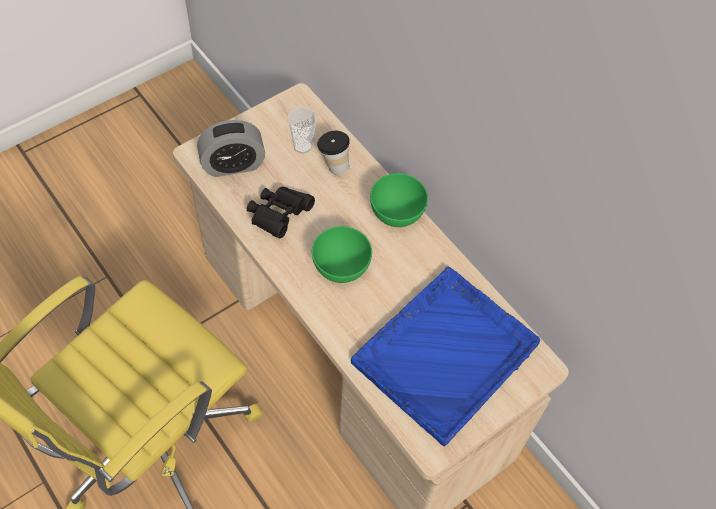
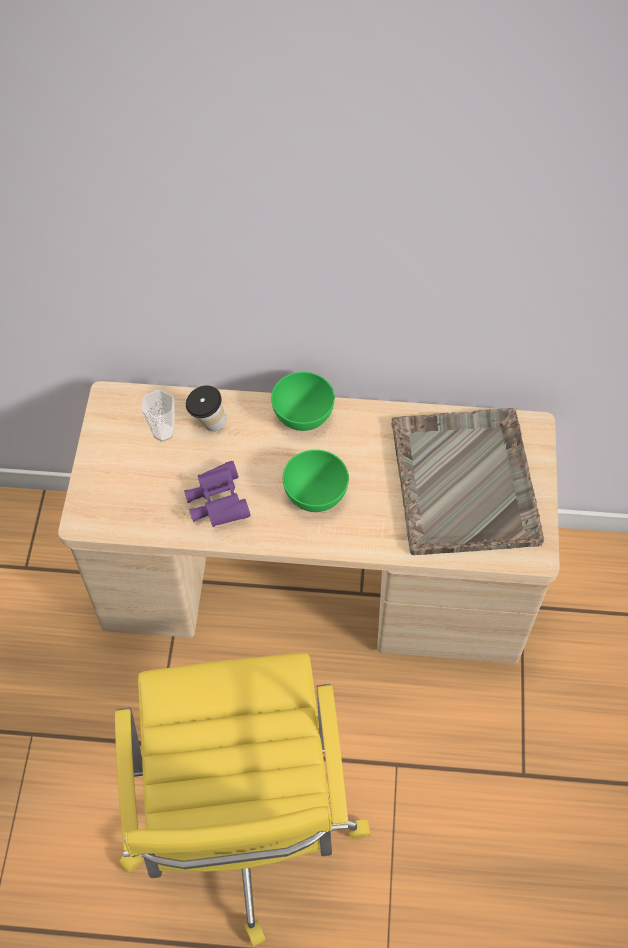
camera: 45 degrees left, 0 degrees up
alarm clock [197,120,265,177] -> none
black binoculars [247,187,315,238] -> purple binoculars [184,461,251,527]
blue tray [351,266,540,446] -> grey tray [391,408,544,555]

